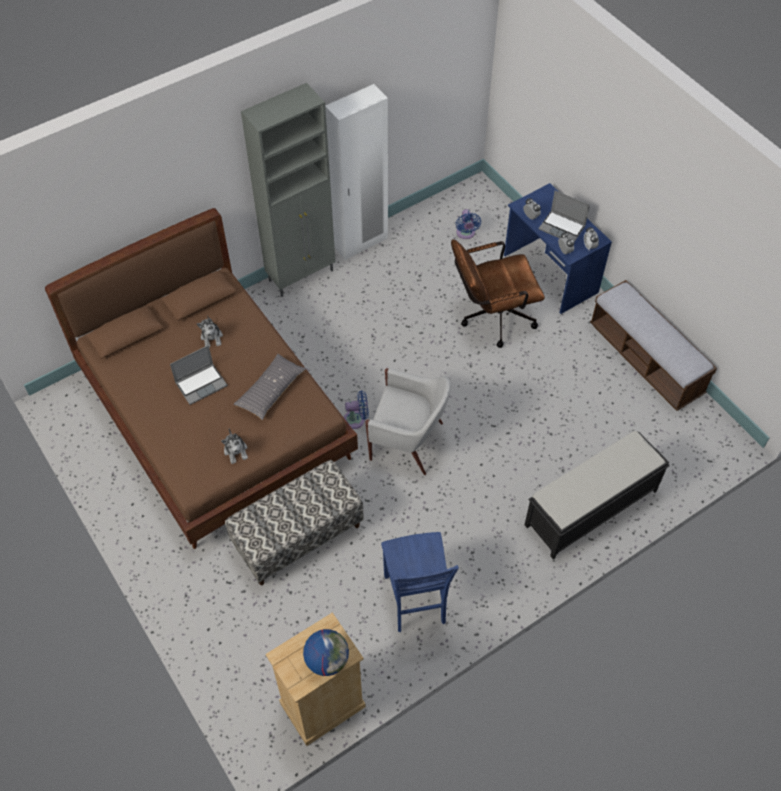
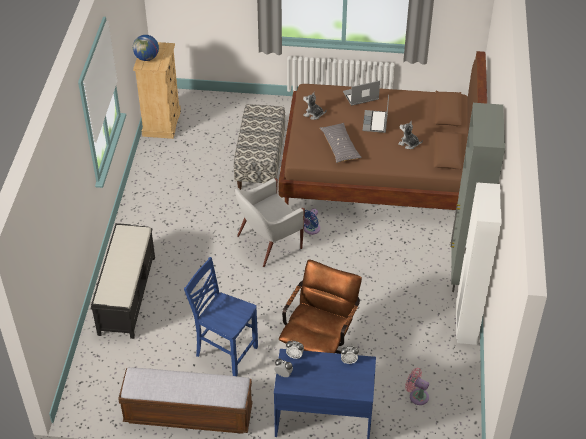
camera: 130 degrees right, 10 degrees down
blue chair [381,532,459,632] -> blue chair moved to [184,257,258,376]
blue fan [456,209,481,239] -> pink fan [405,368,429,405]
laptop [539,190,590,242] -> laptop moved to [343,81,380,106]

